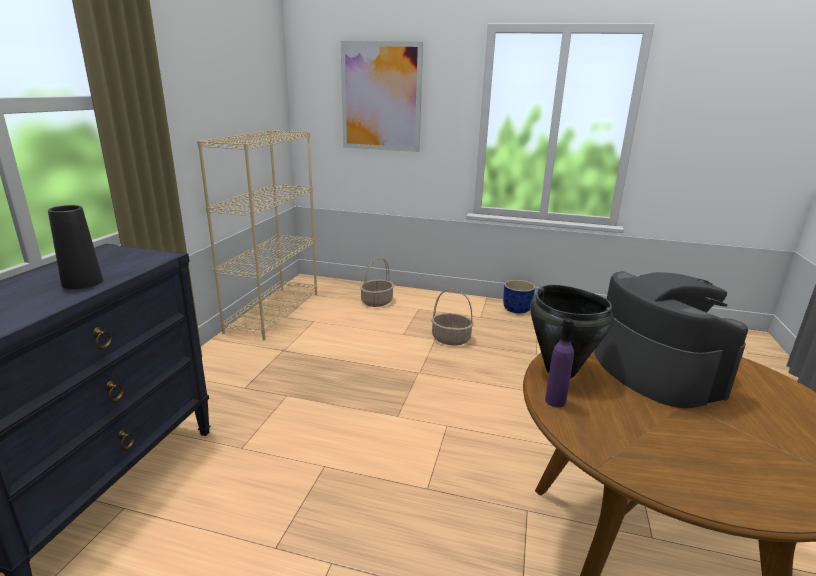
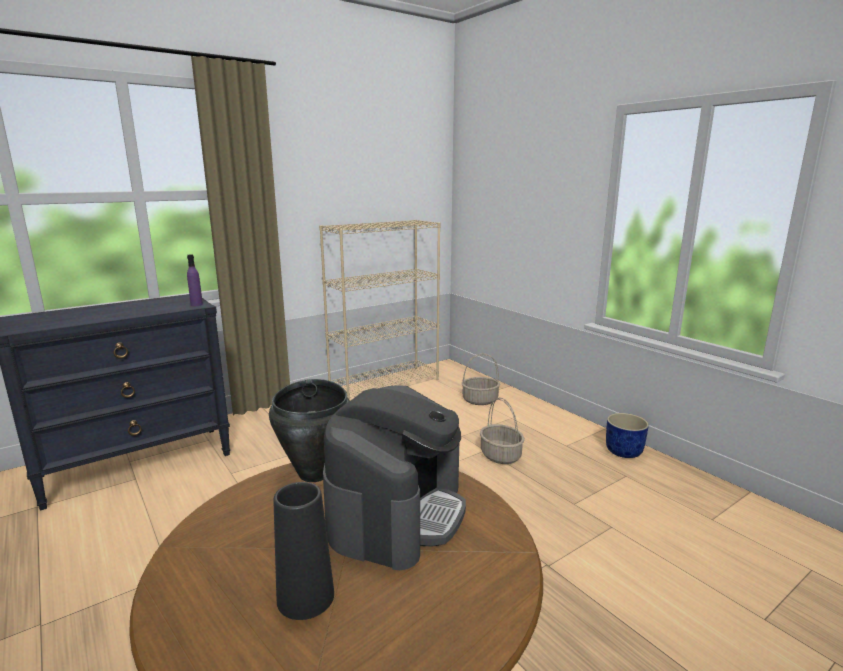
camera: 40 degrees right, 5 degrees down
black vase [48,205,103,289] -> black vase moved to [274,482,334,620]
picture [341,41,423,152] -> none
purple bottle [545,318,574,407] -> purple bottle moved to [187,254,203,306]

